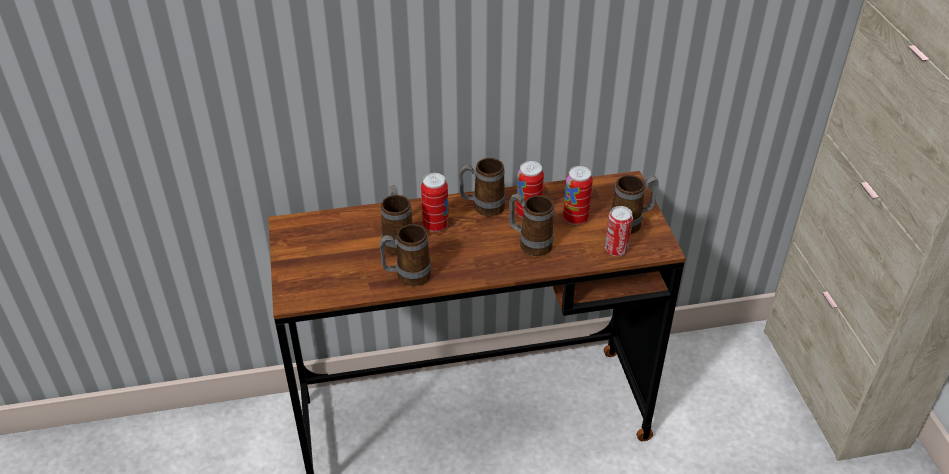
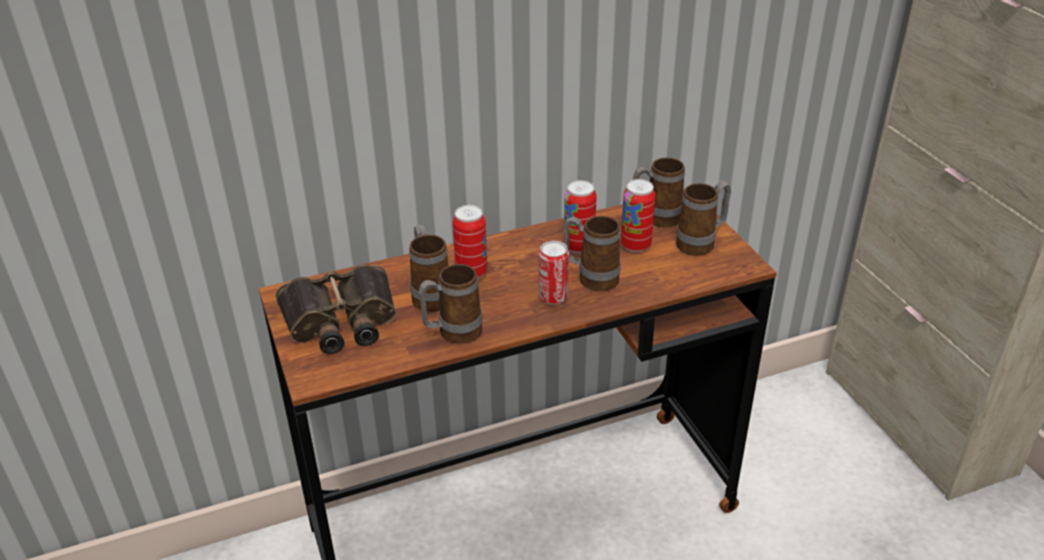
camera: 10 degrees left, 5 degrees down
mug [459,158,505,216] -> mug moved to [633,157,685,228]
can [605,206,633,256] -> can moved to [539,241,569,305]
none -> binoculars [276,264,396,354]

